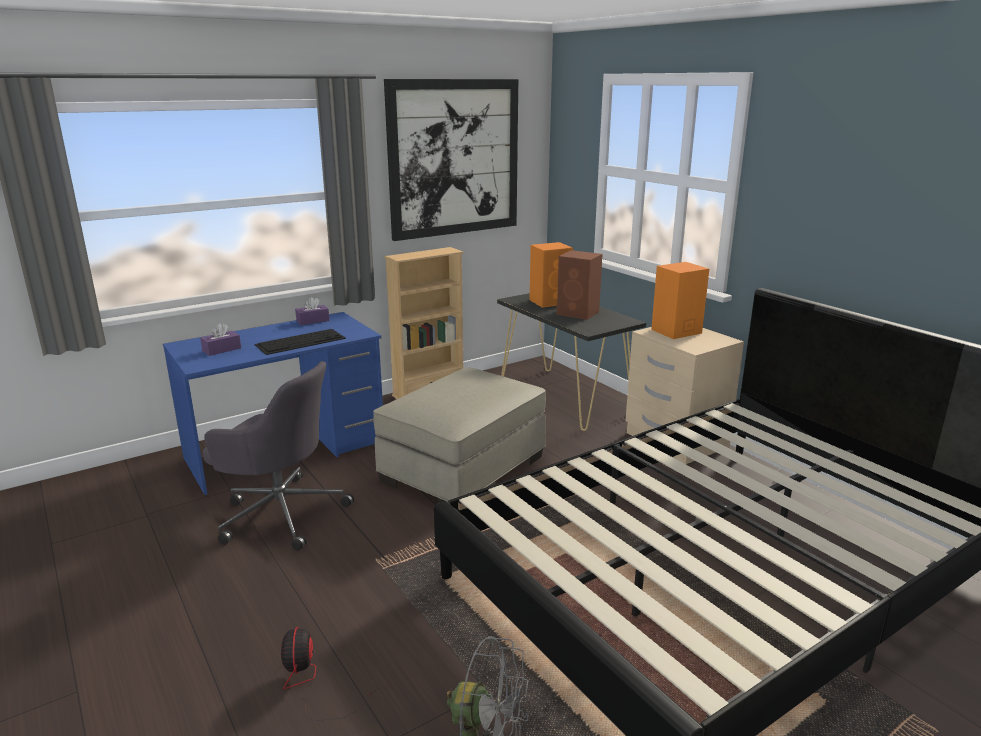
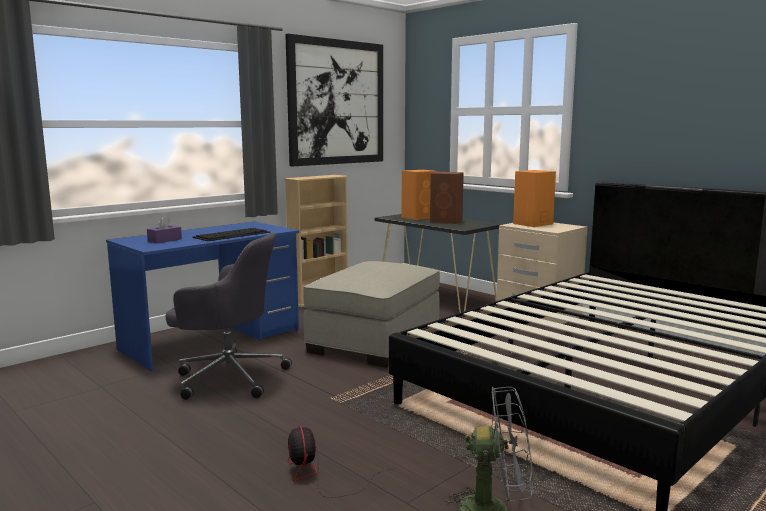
camera: 10 degrees left, 10 degrees down
purple tissue box [295,297,330,325] -> none

